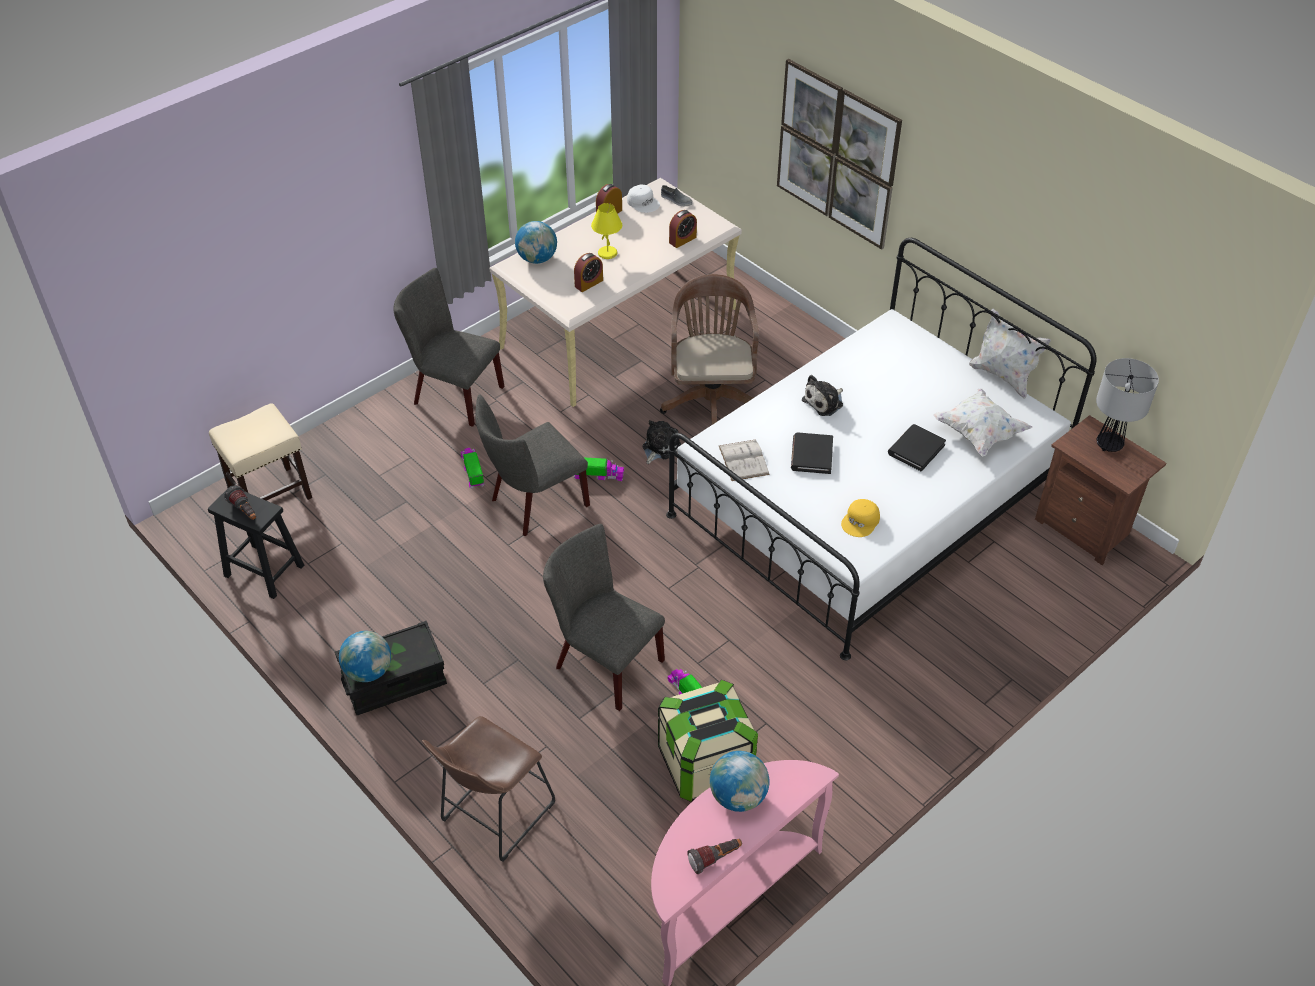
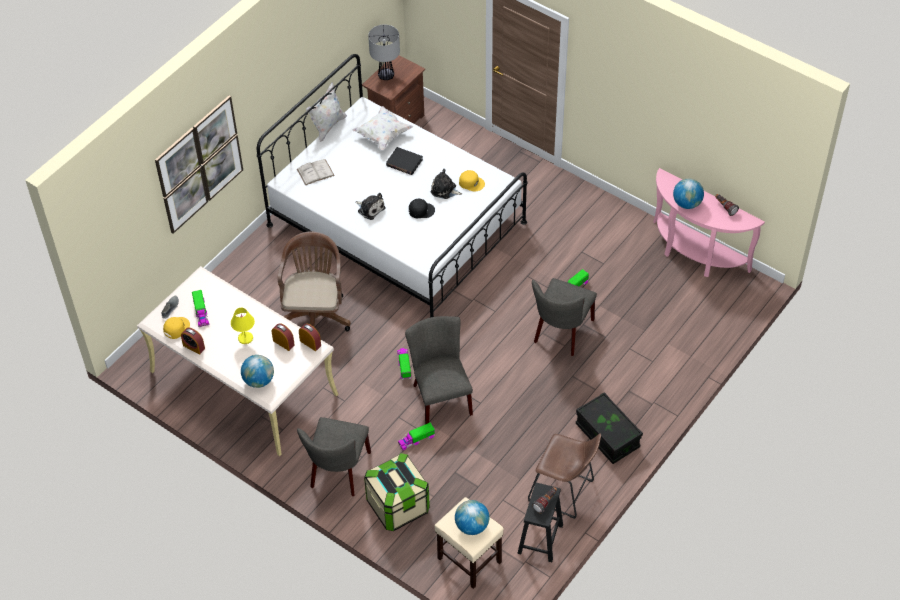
camera: 100 degrees left, 5 degrees up
globe [339,631,391,682] -> globe moved to [455,500,490,535]
brown stool [422,716,555,862] -> brown stool moved to [528,434,601,519]
grey chair [475,394,590,536] -> grey chair turned 150 degrees counterclockwise [405,316,473,424]
white cap [627,185,660,213] -> yellow cap [163,317,190,339]
plush toy [643,420,681,464] -> plush toy moved to [430,169,462,199]
storage box [658,680,758,802] -> storage box moved to [364,453,430,531]
brown office chair [660,274,759,425] -> brown office chair turned 105 degrees clockwise [278,232,351,331]
alarm clock [669,210,697,248] -> alarm clock moved to [299,323,321,351]
white book [719,439,770,481] -> white book moved to [297,159,335,185]
black book [791,432,833,474] -> black cap [409,199,435,218]
none -> toy truck [192,290,209,327]

